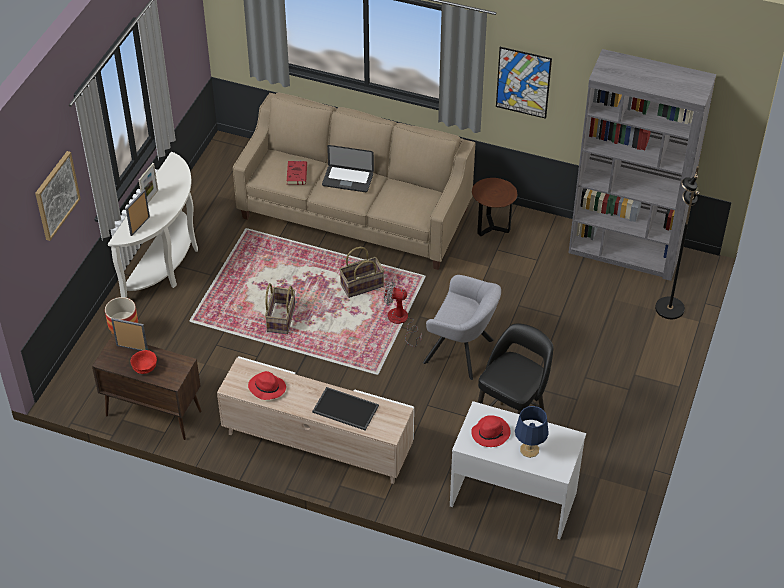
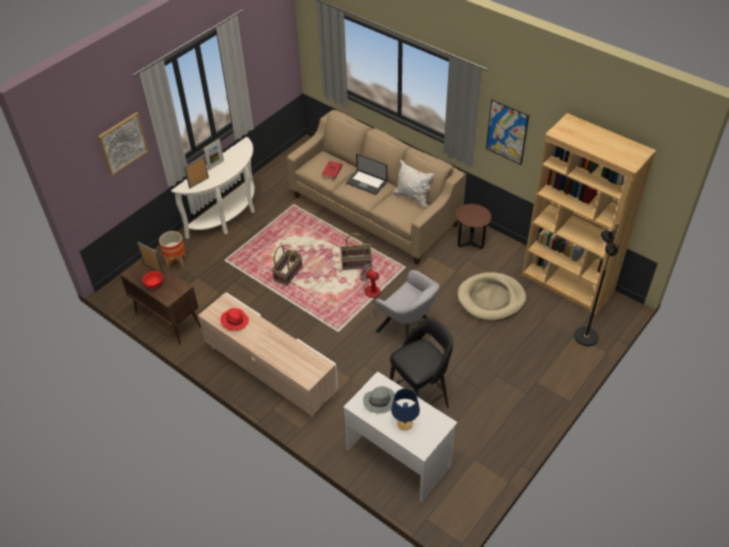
camera: 20 degrees right, 0 degrees up
tray [312,387,379,431] -> none
red hat [471,415,511,447] -> grey hat [363,386,395,414]
grey bookcase [569,49,716,281] -> brown bookcase [522,113,656,315]
none -> white pillow [393,160,435,209]
none -> beige dog bed [458,272,526,321]

